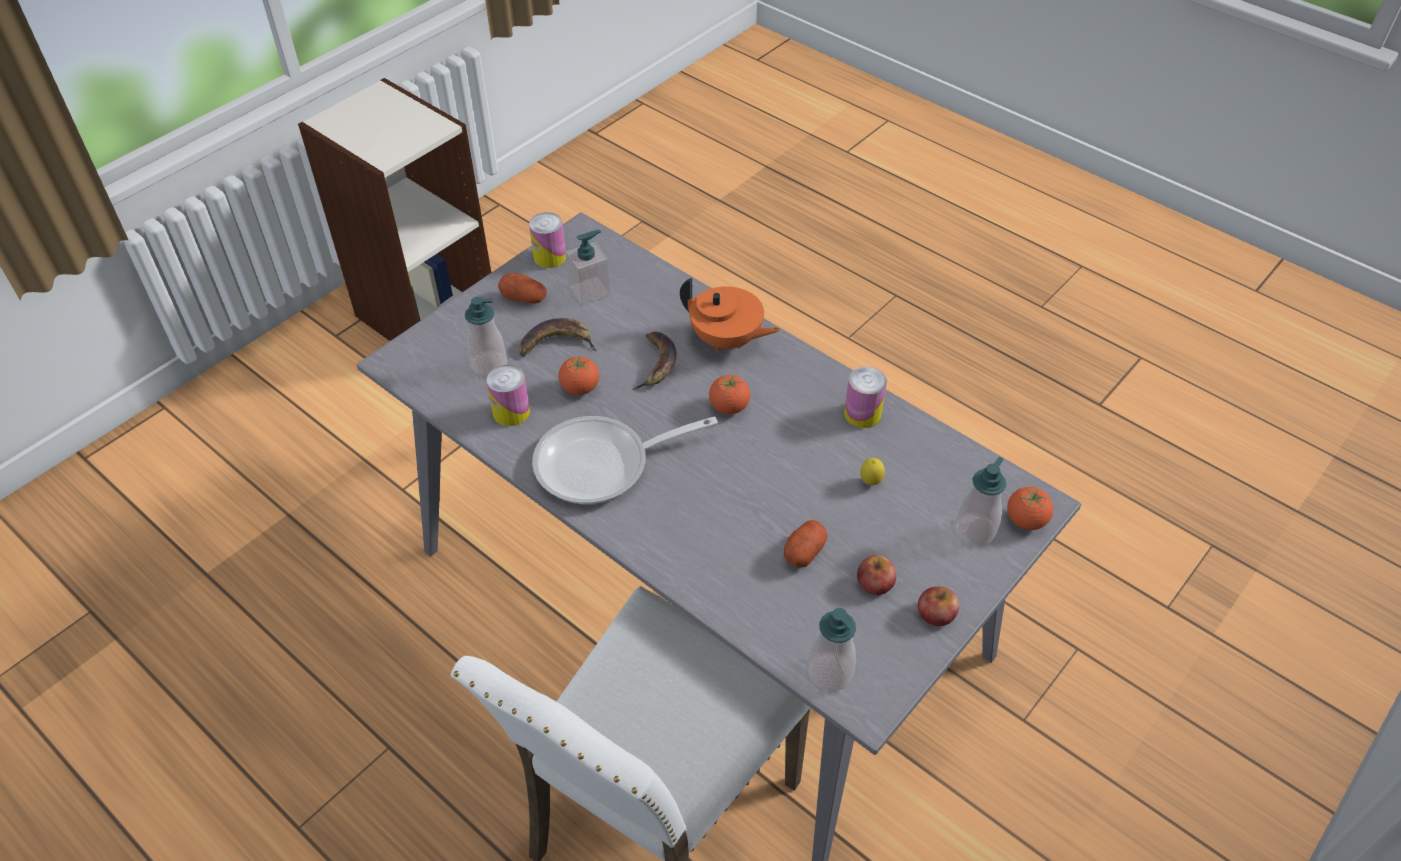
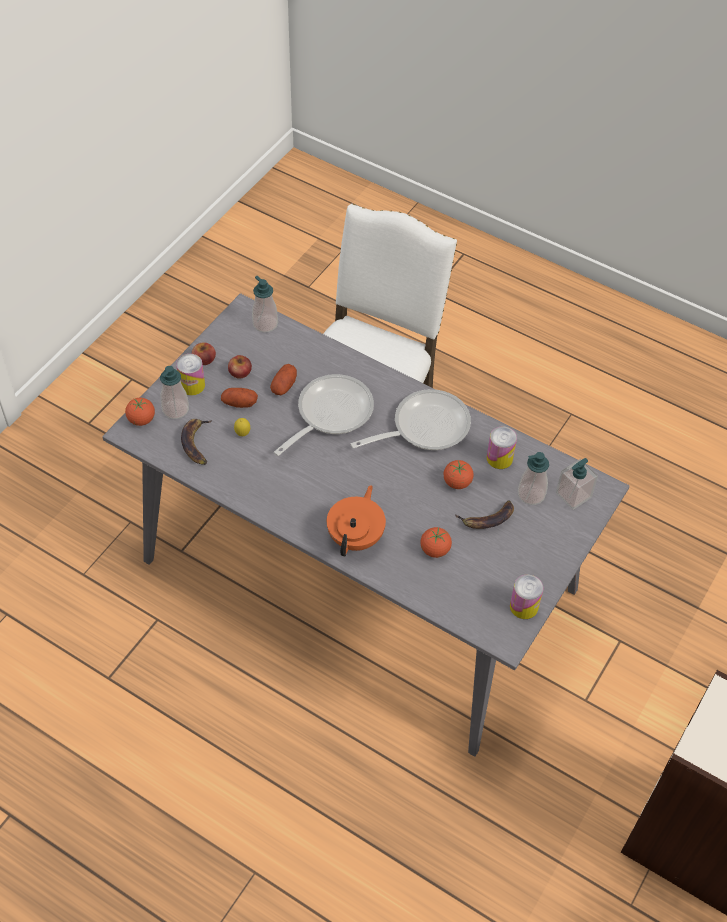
camera: 170 degrees right, 5 degrees up
potato [498,273,547,304] -> potato moved to [221,388,258,408]
soap dispenser [565,230,611,305] -> soap dispenser moved to [556,458,598,510]
banana [632,332,677,390] -> banana moved to [181,419,212,465]
orange teapot [680,278,780,352] -> orange teapot turned 90 degrees clockwise [327,485,386,557]
tomato [709,375,750,414] -> tomato moved to [421,527,452,558]
can [844,367,887,428] -> can moved to [176,354,205,396]
none -> frying pan [274,374,374,456]

